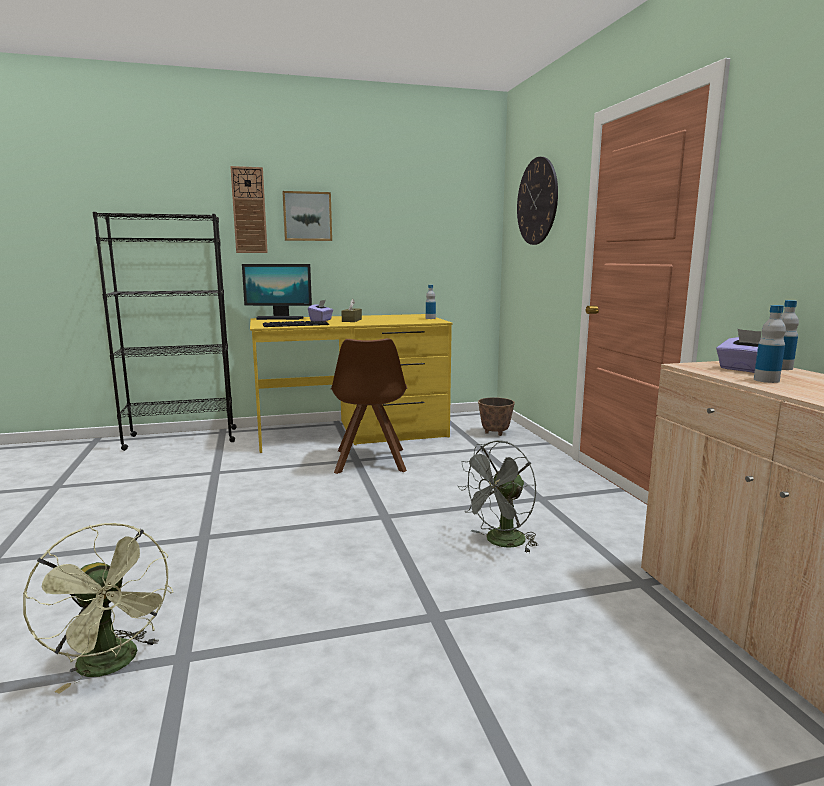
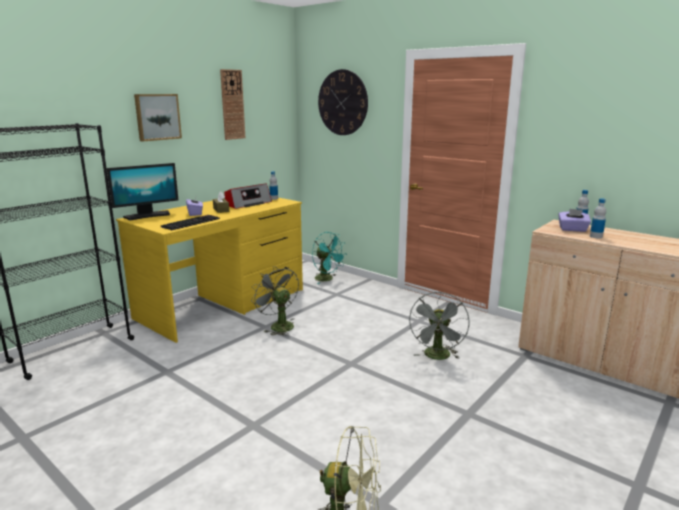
camera: 35 degrees left, 5 degrees up
wall clock [230,166,268,253] -> wall clock moved to [220,69,246,140]
brown chair [331,338,407,474] -> grey fan [251,266,299,336]
planter [478,397,515,436] -> turquoise fan [312,232,347,284]
none -> radio [224,183,272,209]

